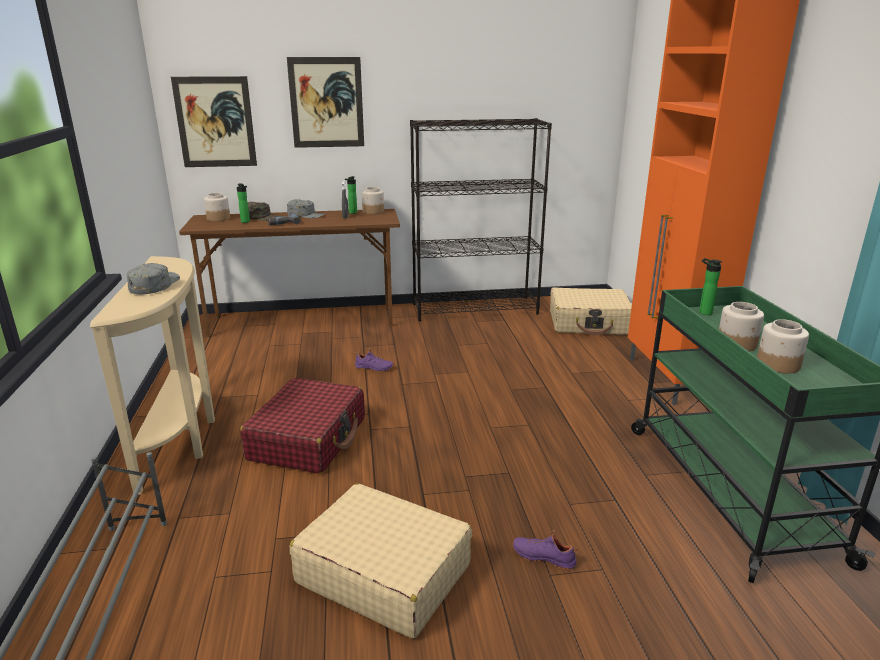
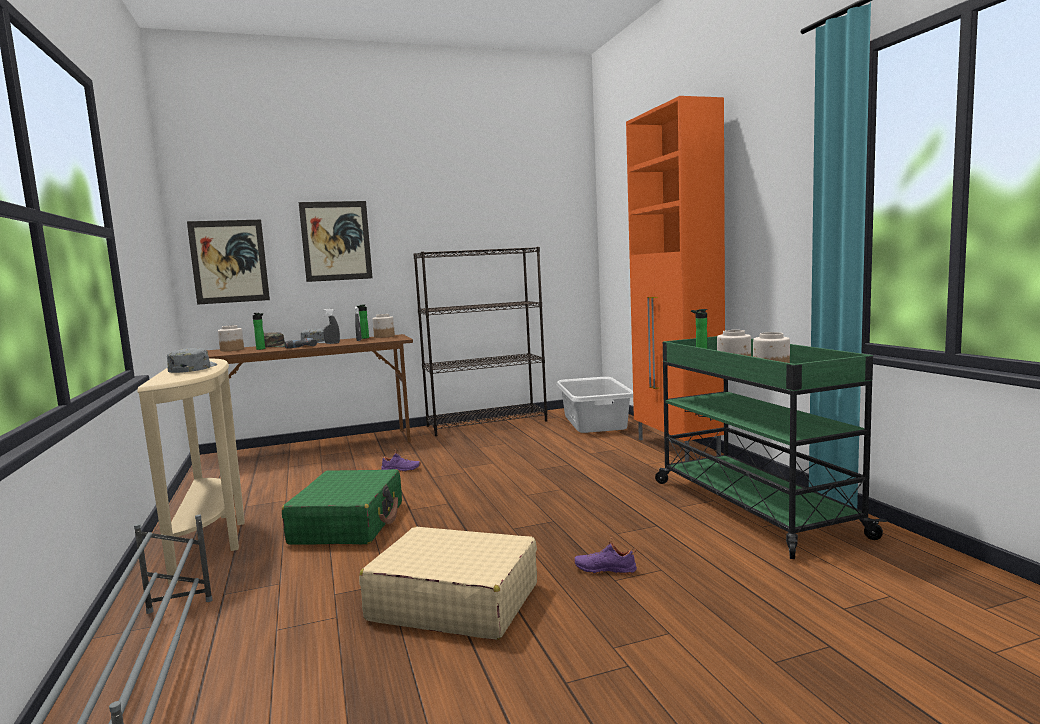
camera: 10 degrees left, 15 degrees down
red suitcase [240,378,365,474] -> green suitcase [282,469,402,545]
beige suitcase [550,287,632,335] -> grey laundry basket [557,377,633,433]
none -> grey spray bottle [323,309,340,344]

